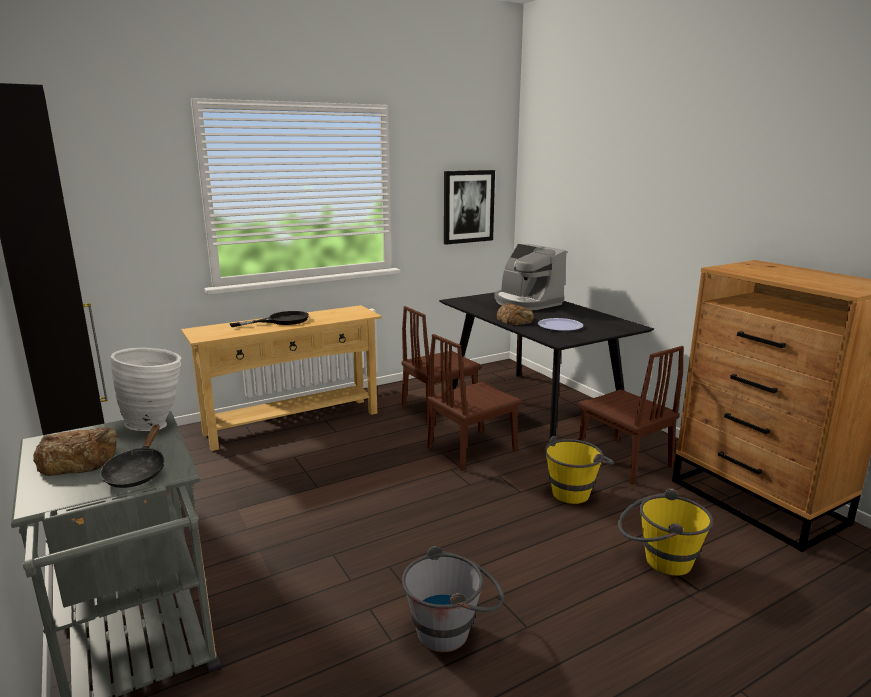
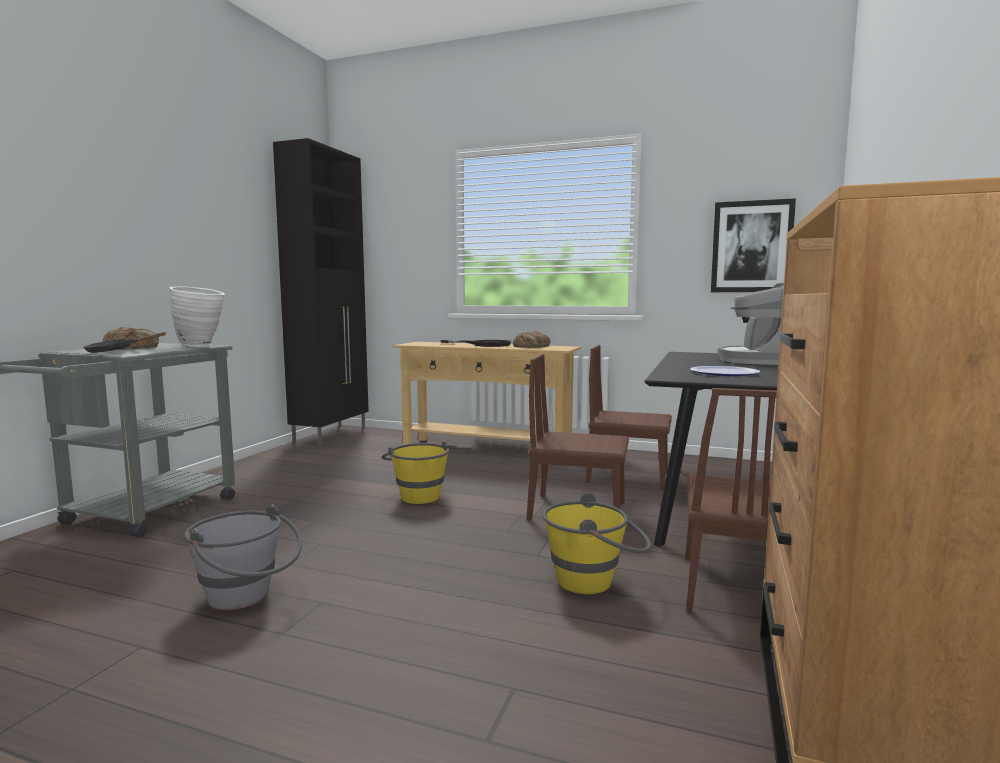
camera: 50 degrees right, 10 degrees down
bread [497,303,534,325] -> bread moved to [513,331,550,348]
yellow bucket [618,488,713,576] -> yellow bucket moved to [381,440,449,504]

